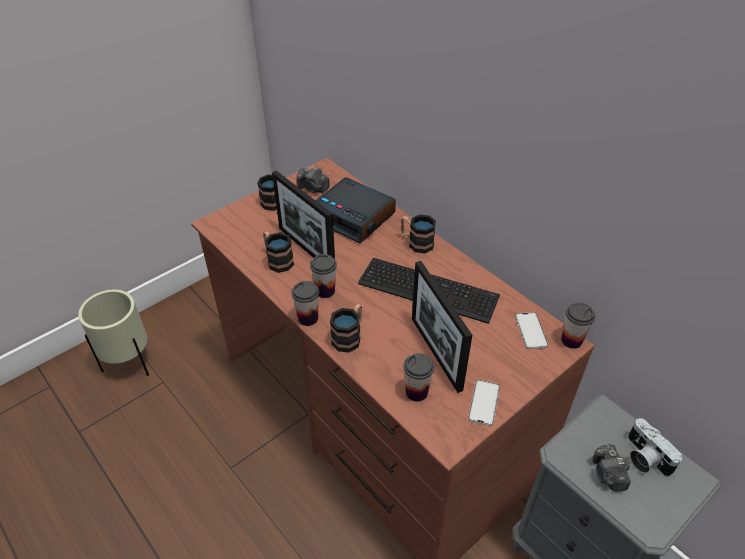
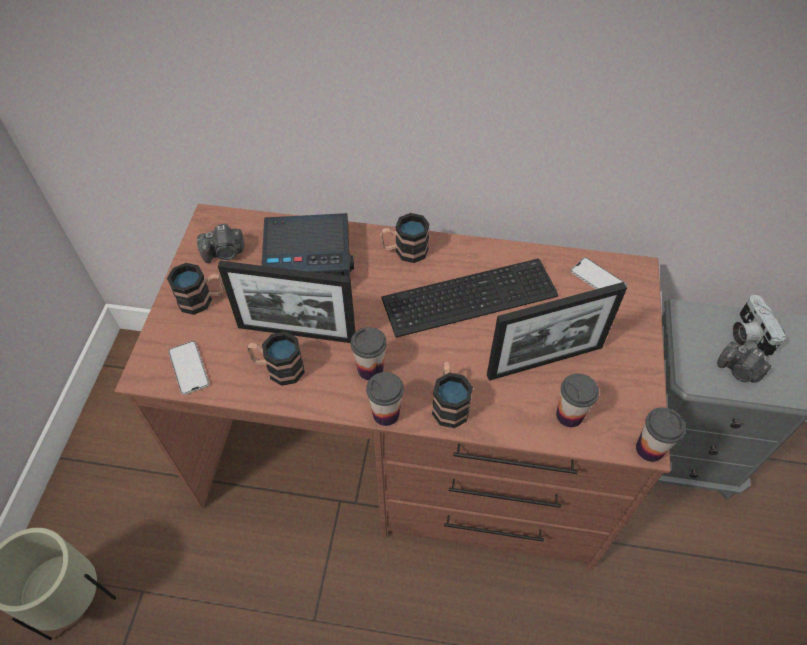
camera: 40 degrees left, 10 degrees up
picture frame [412,261,472,393] -> picture frame turned 45 degrees counterclockwise [487,282,627,381]
phone [468,380,500,426] -> phone moved to [168,341,209,395]
cup [561,302,595,349] -> cup moved to [636,407,686,462]
camera [628,418,682,477] -> camera turned 60 degrees clockwise [732,295,786,357]

